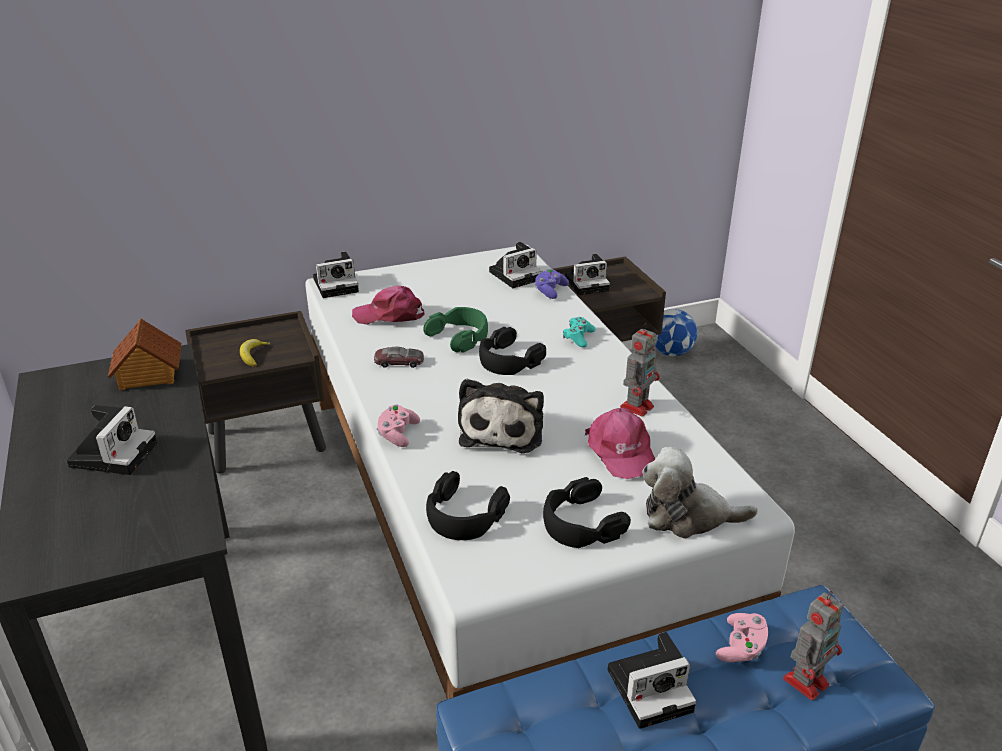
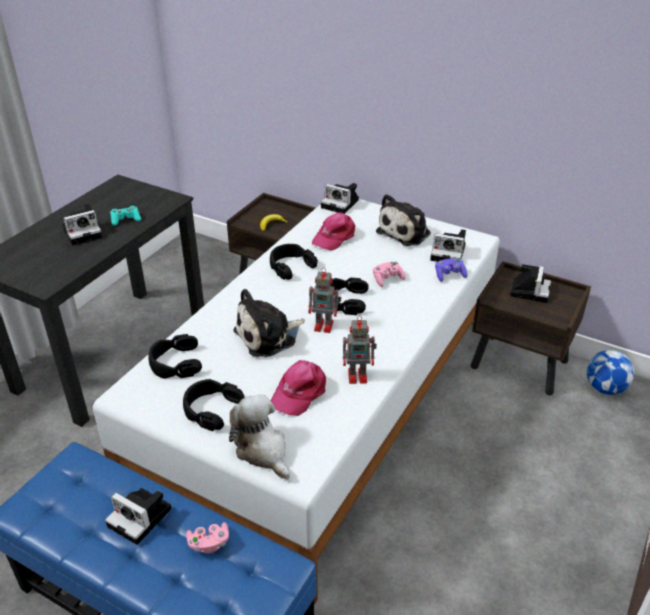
camera: 50 degrees right, 5 degrees up
toy house [108,318,181,390] -> none
pink cap [352,286,425,325] -> pink cap turned 105 degrees counterclockwise [312,212,355,251]
toy car [374,347,424,368] -> black headphones [270,244,318,280]
pink game controller [377,405,420,447] -> pink game controller moved to [373,262,406,287]
green headphones [423,307,488,353] -> none
turquoise game controller [563,317,596,348] -> turquoise game controller moved to [110,206,141,226]
camera [565,254,610,295] -> camera turned 105 degrees counterclockwise [510,264,551,303]
toy robot [783,591,844,701] -> toy robot moved to [309,267,341,333]
none -> plush toy [376,194,431,246]

